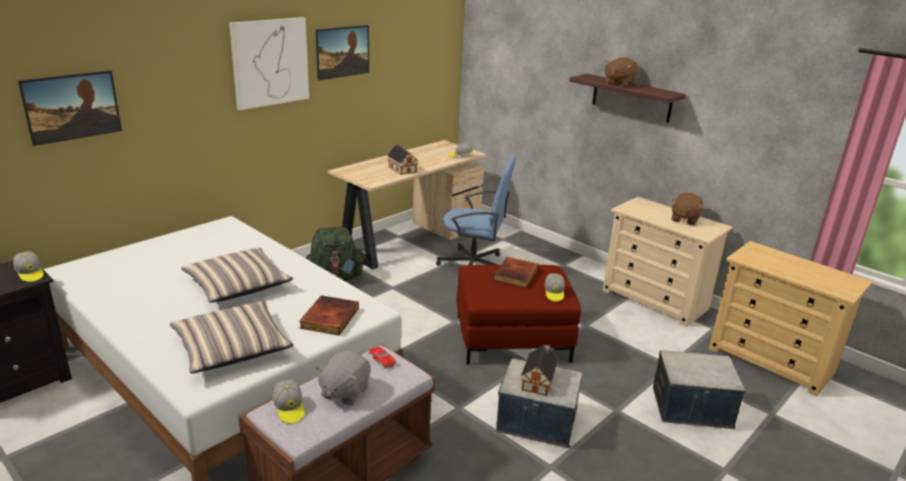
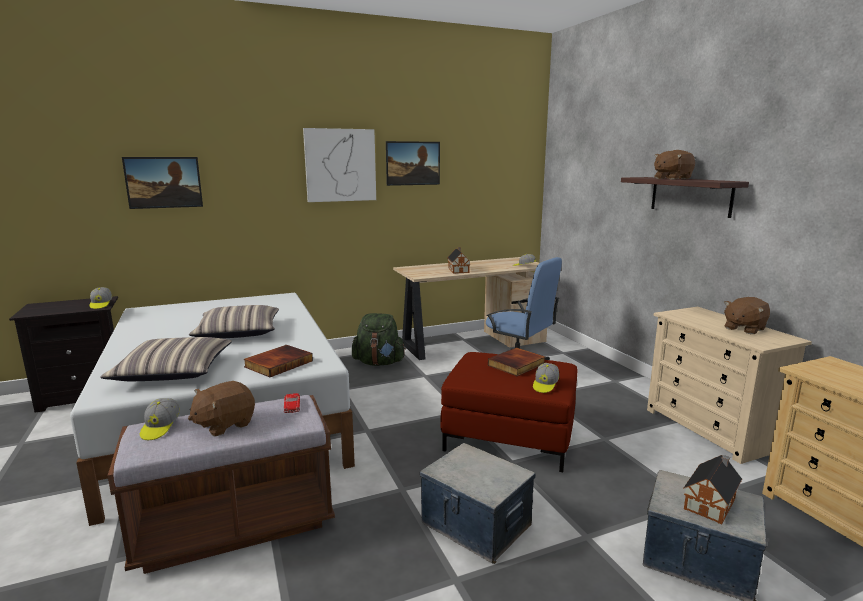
camera: 25 degrees right, 10 degrees down
grey plush toy [316,351,371,405] -> brown plush toy [188,381,255,436]
toy house [521,345,558,396] -> toy house moved to [683,455,742,525]

